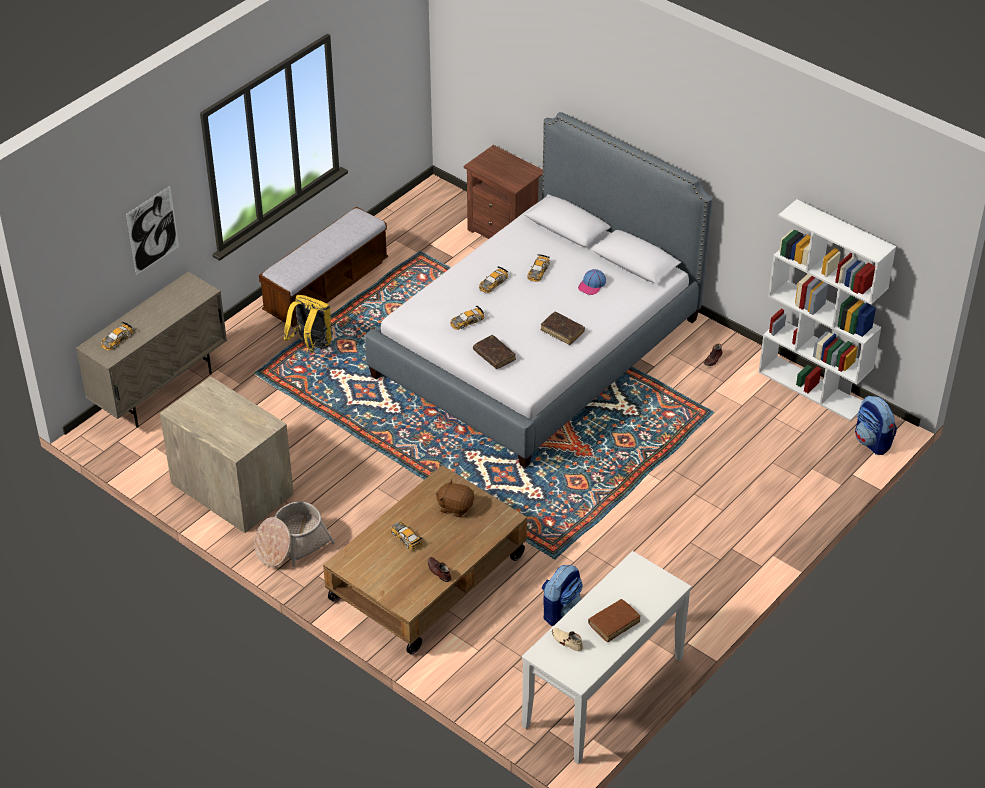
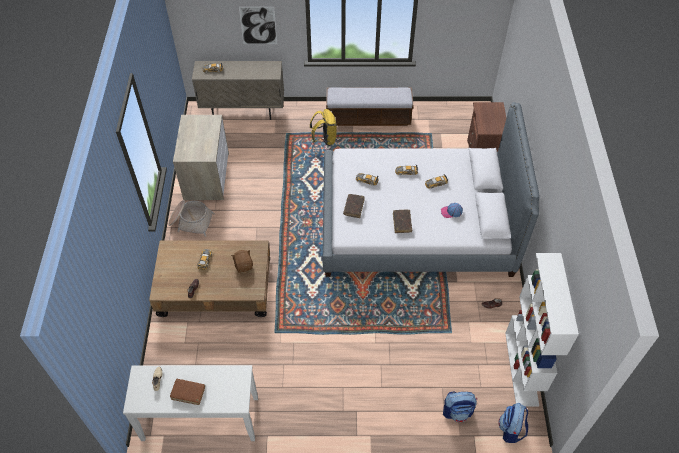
camera: 50 degrees right, 10 degrees up
backpack [542,565,583,626] -> backpack moved to [443,391,477,422]

